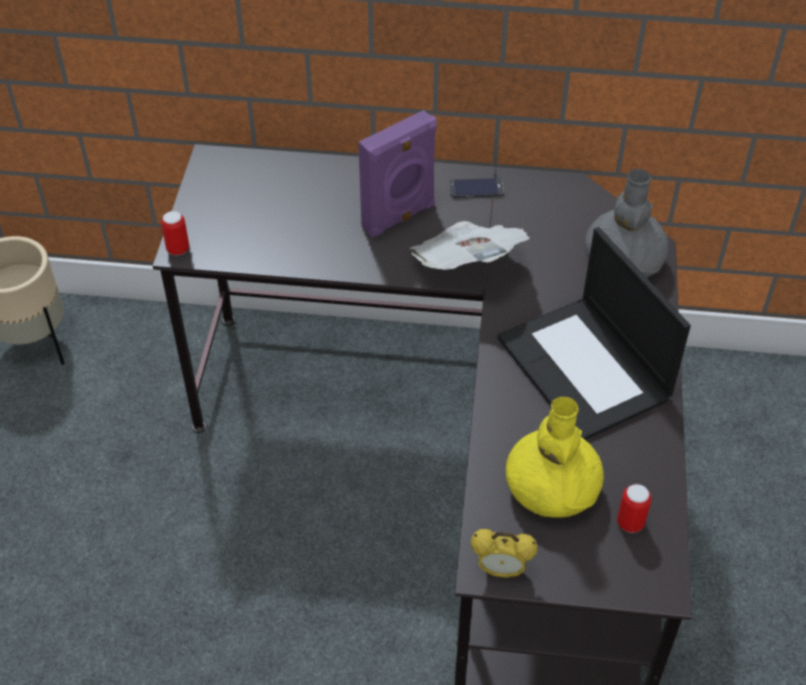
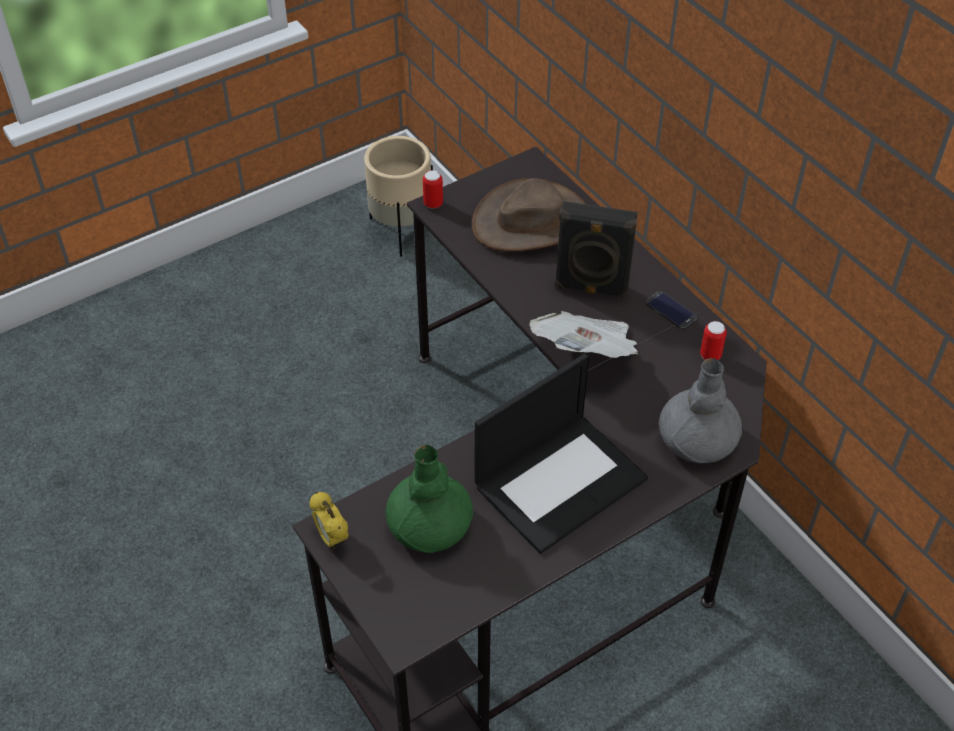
camera: 50 degrees right, 0 degrees up
purple speaker [359,110,437,237] -> black speaker [555,201,638,299]
laptop [497,227,691,440] -> laptop turned 150 degrees counterclockwise [475,353,648,554]
yellow vase [506,397,604,518] -> green vase [385,445,473,553]
can [617,484,651,533] -> can moved to [700,321,727,360]
none -> brown hat [472,178,586,251]

